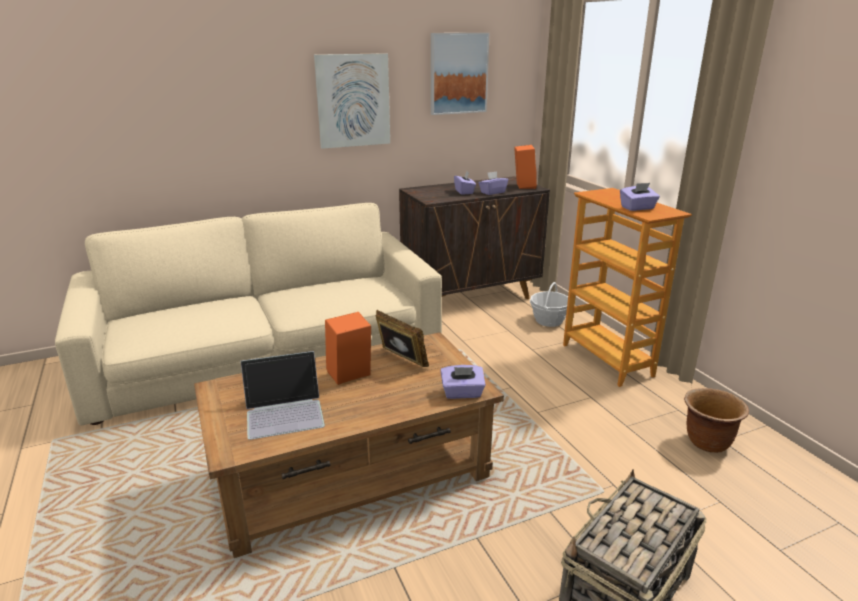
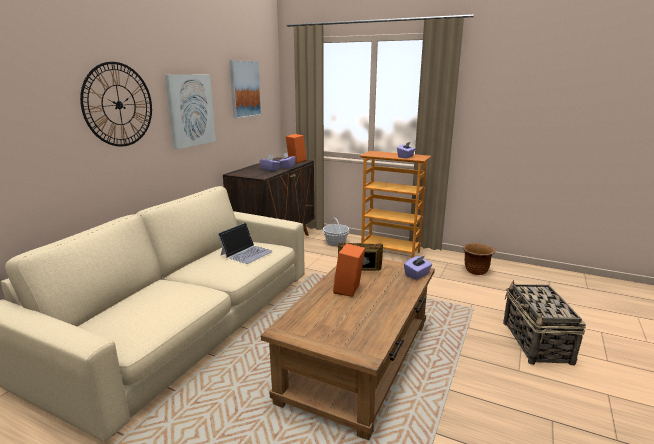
camera: 40 degrees left, 5 degrees down
laptop [241,351,325,440] -> laptop moved to [218,223,273,264]
none -> wall clock [80,62,152,146]

